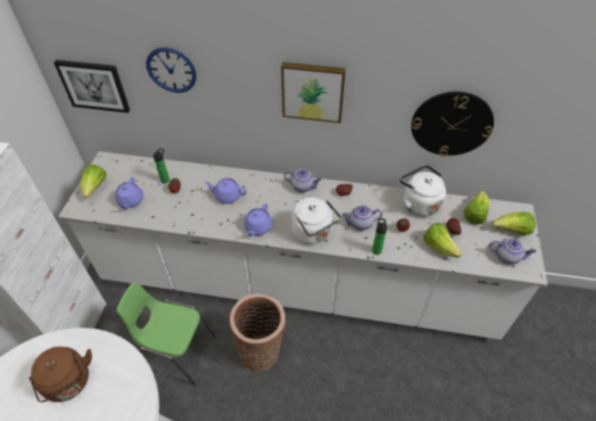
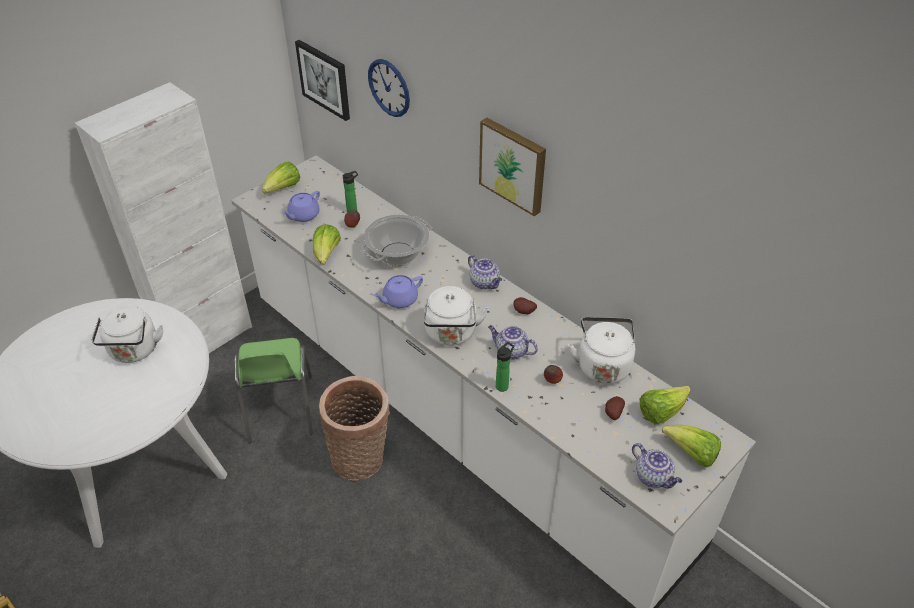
camera: 35 degrees right, 5 degrees down
brown kettle [29,346,92,402] -> white kettle [92,305,163,363]
green chair [117,282,216,386] -> green chair turned 150 degrees counterclockwise [234,338,313,443]
purple teapot [204,178,247,204] -> cooking pot [360,214,432,266]
wall clock [411,92,494,157] -> none
lettuce [423,222,462,258] -> lettuce moved to [313,224,341,265]

